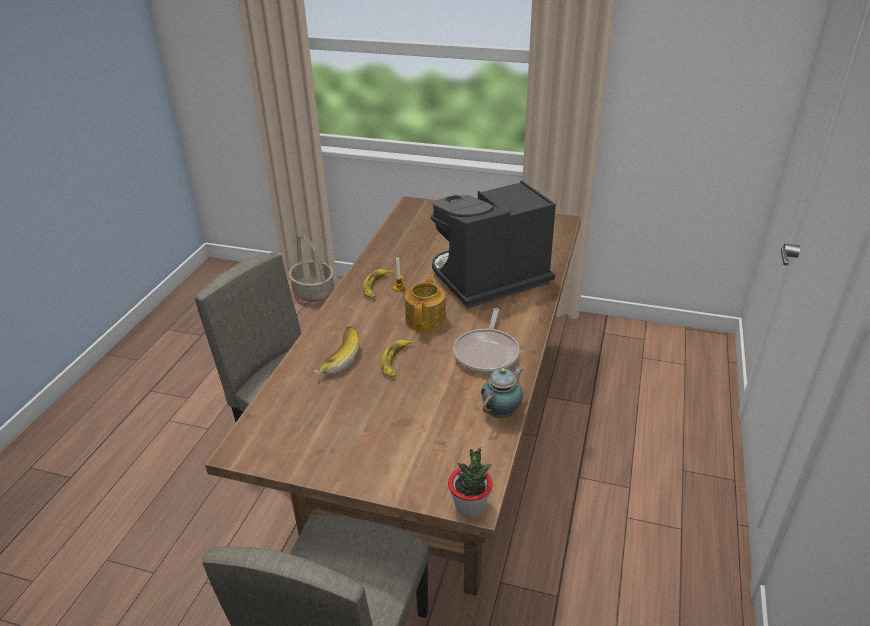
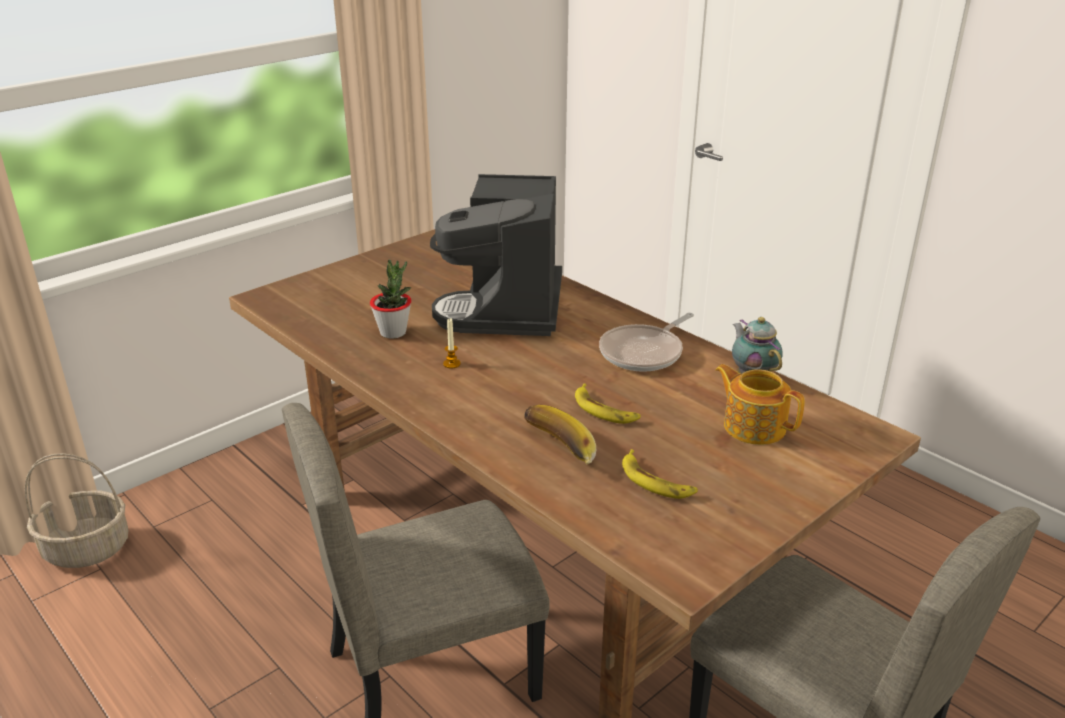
camera: 60 degrees left, 5 degrees down
banana [363,269,393,298] -> banana moved to [622,449,698,499]
teapot [405,274,446,332] -> teapot moved to [715,364,805,445]
potted plant [448,447,493,518] -> potted plant moved to [370,259,412,339]
frying pan [453,308,520,373] -> frying pan turned 90 degrees clockwise [599,313,694,372]

